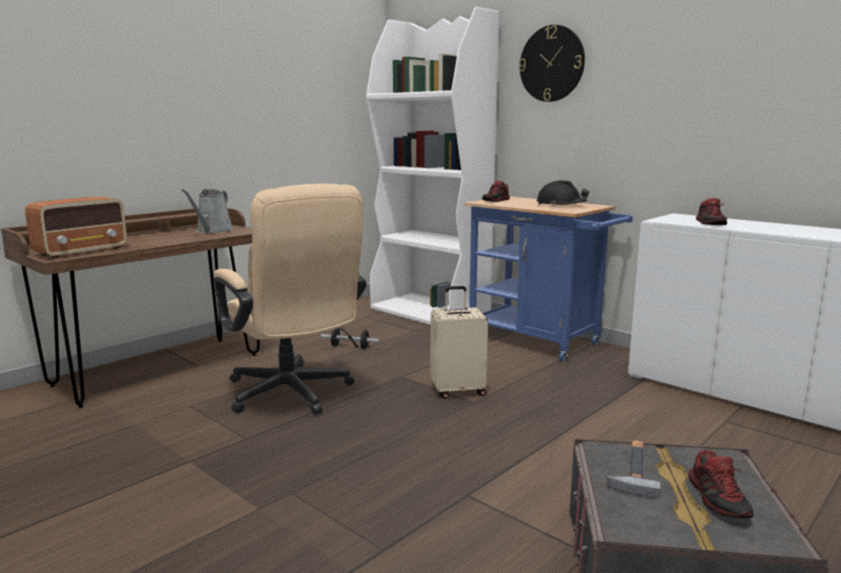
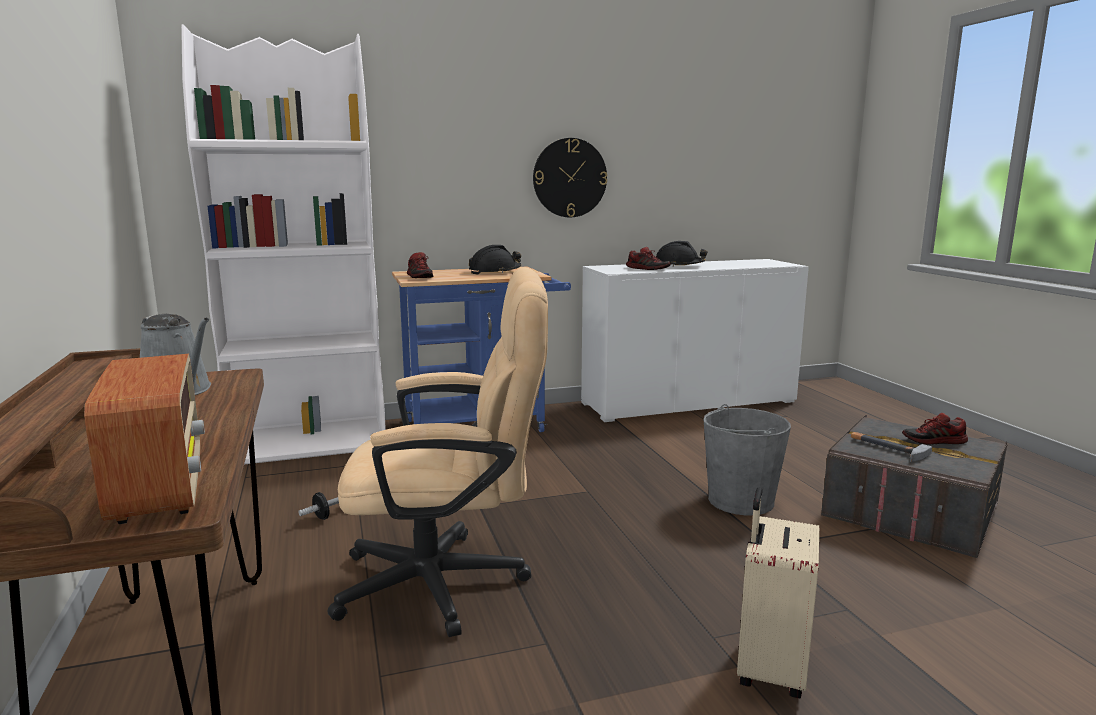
camera: 60 degrees left, 0 degrees up
beige suitcase [430,286,488,399] -> beige suitcase moved to [737,487,819,698]
wall clock [519,25,585,102] -> wall clock moved to [533,138,607,217]
shoe [689,450,754,518] -> shoe turned 150 degrees clockwise [902,413,968,445]
none -> black hard hat [656,241,707,266]
none -> grey bucket [703,404,791,515]

